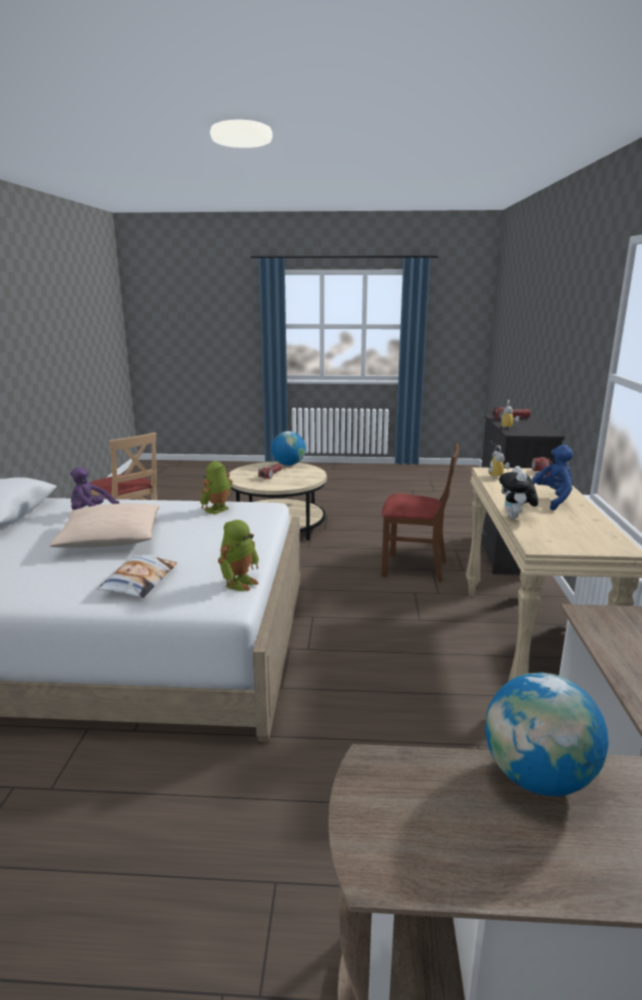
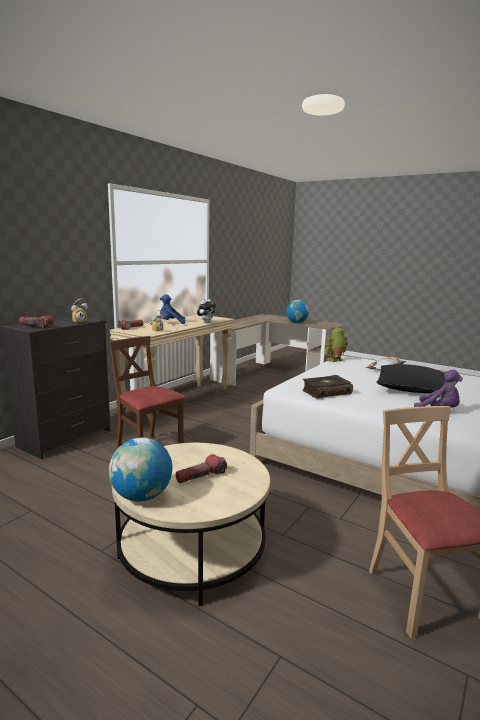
camera: 150 degrees left, 5 degrees down
beige pillow [50,503,159,548] -> black pillow [376,364,445,394]
toy robot [200,461,232,515] -> book [302,375,353,398]

